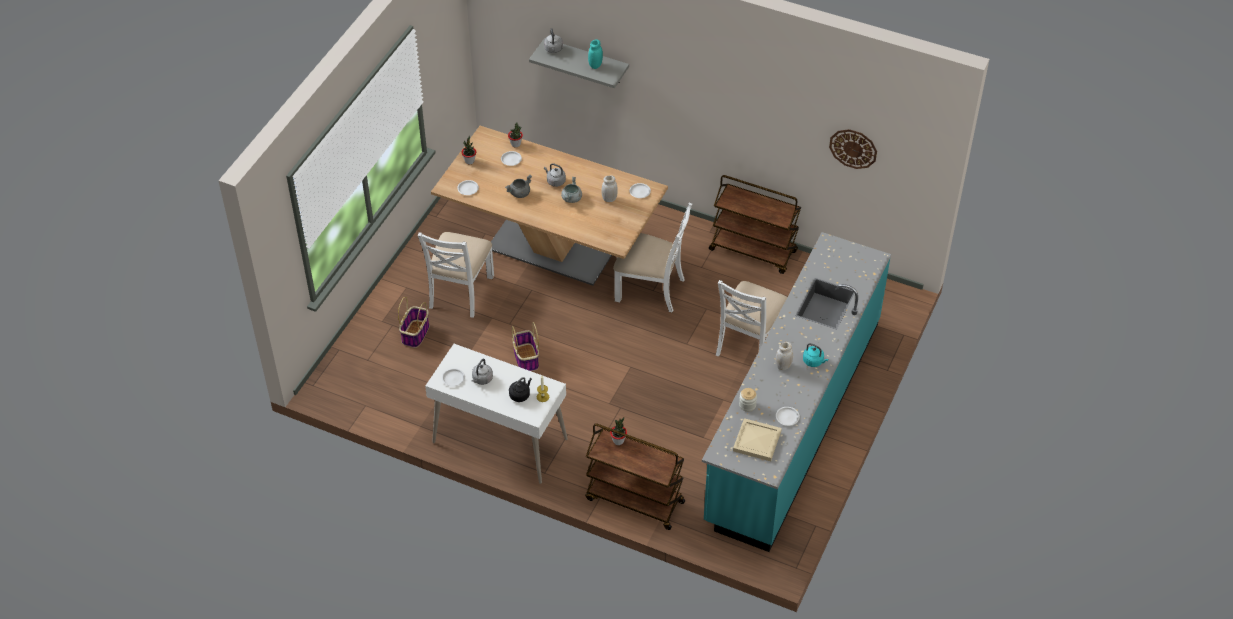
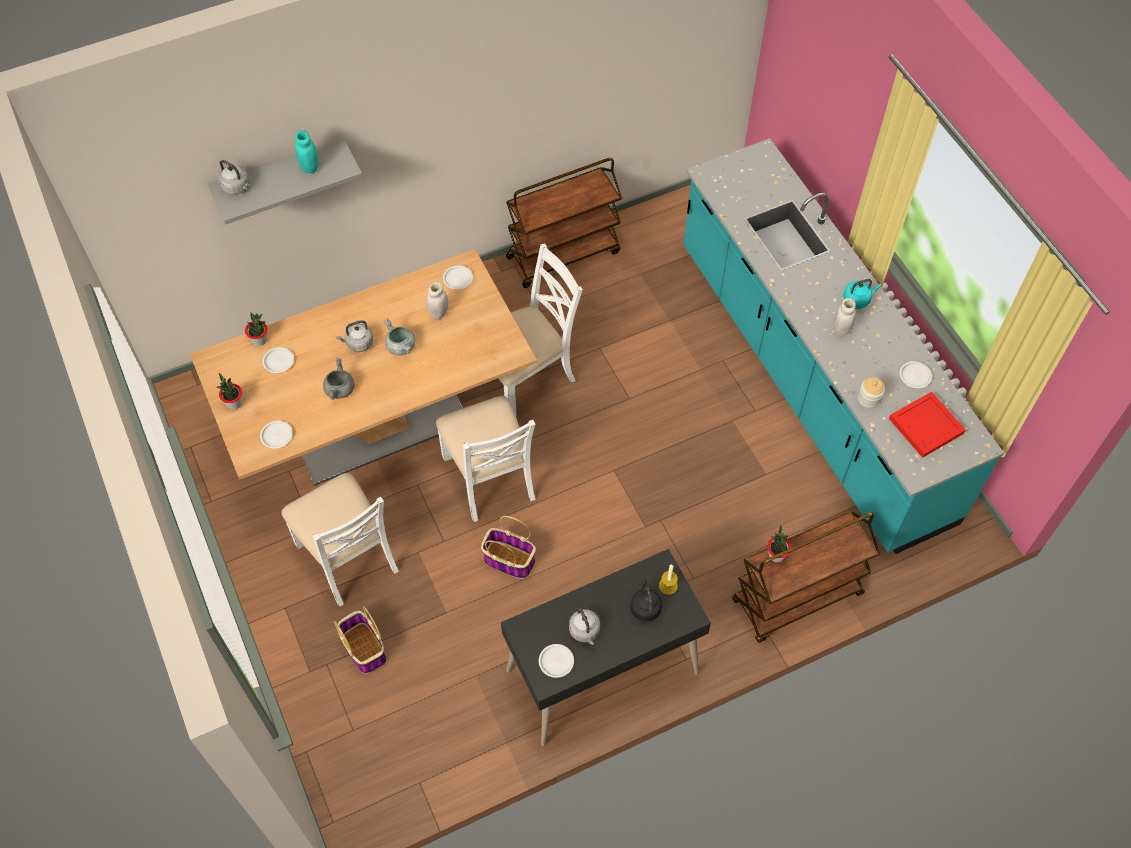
camera: 50 degrees left, 10 degrees up
white desk [425,344,568,484] -> black desk [501,549,711,746]
white chair [716,280,787,357] -> white chair moved to [436,396,536,522]
beige tray [733,418,782,461] -> red tray [889,392,966,458]
wall clock [829,129,877,169] -> none

